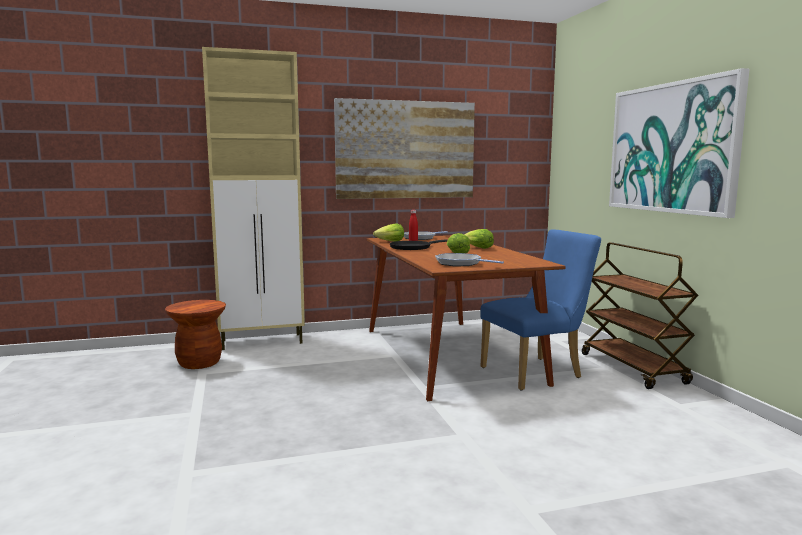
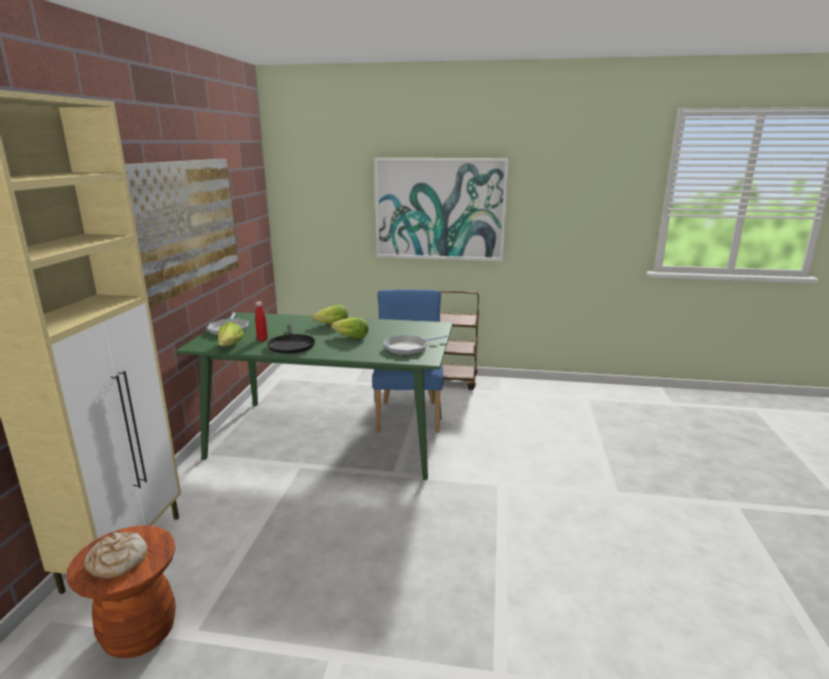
camera: 65 degrees left, 10 degrees up
brown dining table [367,235,566,401] -> green dining table [175,312,453,480]
none -> bread [84,532,148,579]

